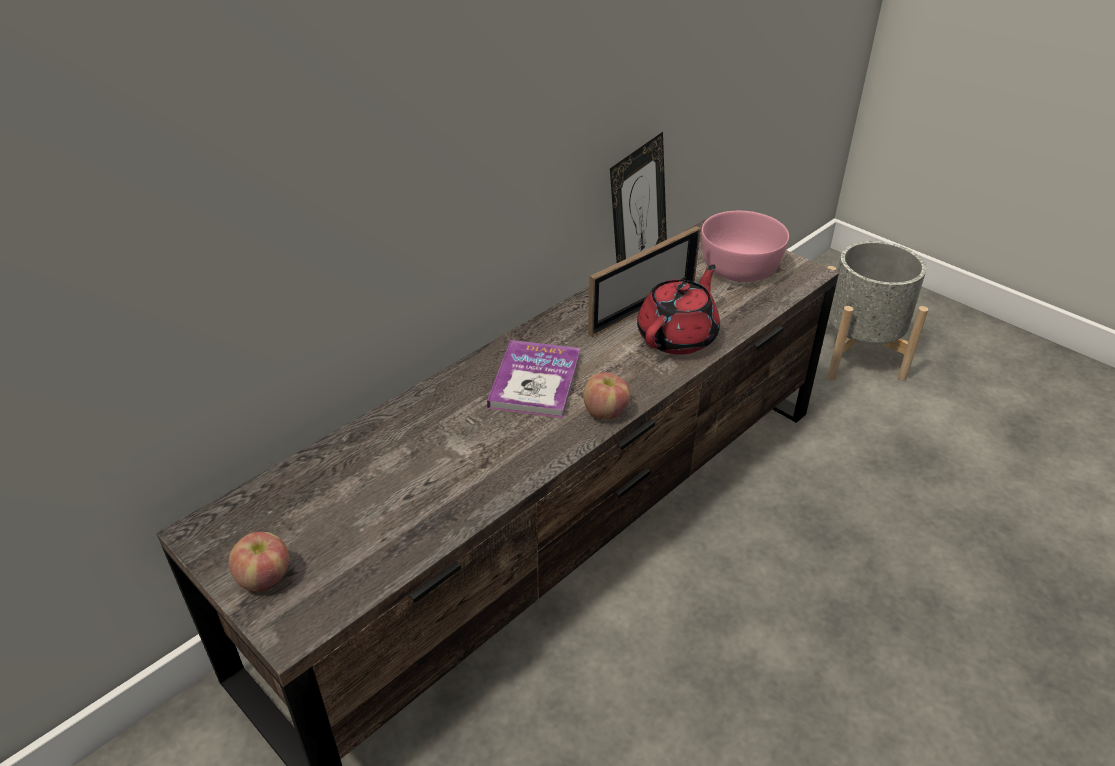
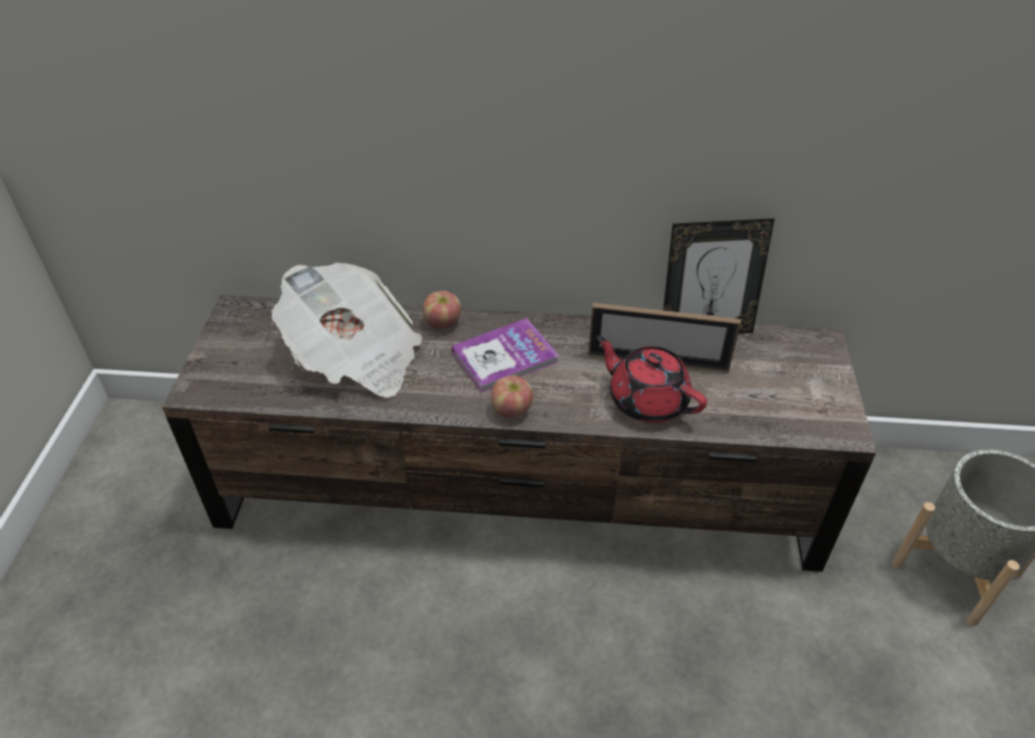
camera: 50 degrees right, 5 degrees up
apple [229,532,289,591] -> apple moved to [423,291,461,329]
red teapot [637,264,720,355] -> red teapot turned 135 degrees counterclockwise [596,335,707,423]
pink bowl [701,211,789,282] -> none
none -> newspaper [271,263,422,398]

